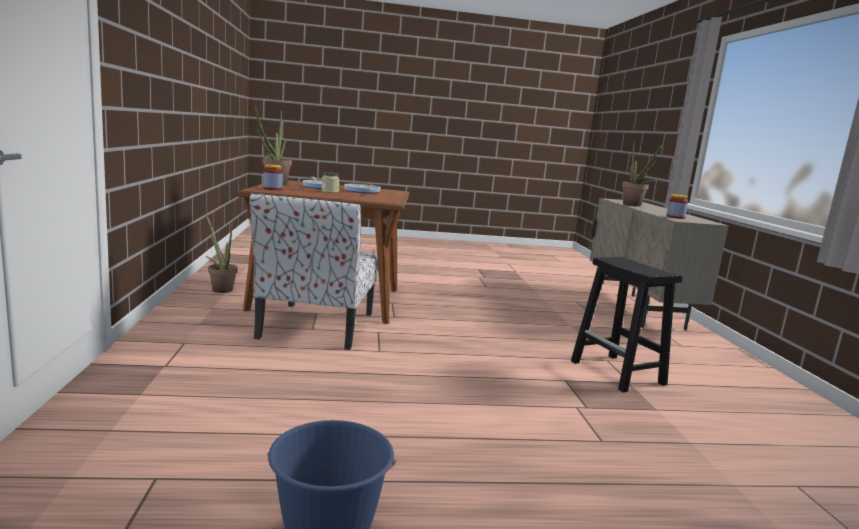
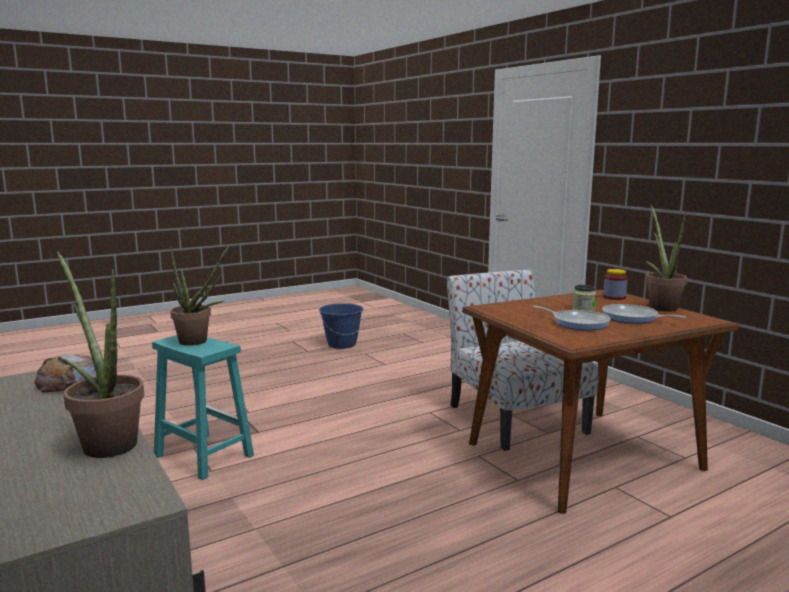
camera: 155 degrees right, 0 degrees up
potted plant [206,215,238,293] -> potted plant moved to [170,245,230,346]
black stool [571,257,683,392] -> turquoise stool [152,335,254,480]
jar [666,194,688,219] -> bread [34,354,97,392]

